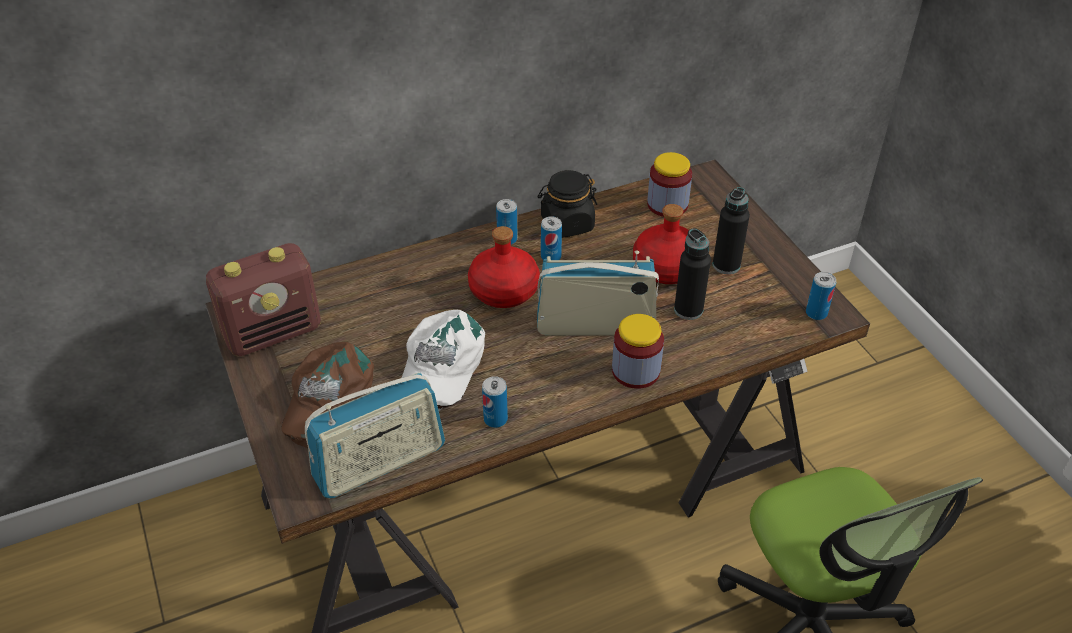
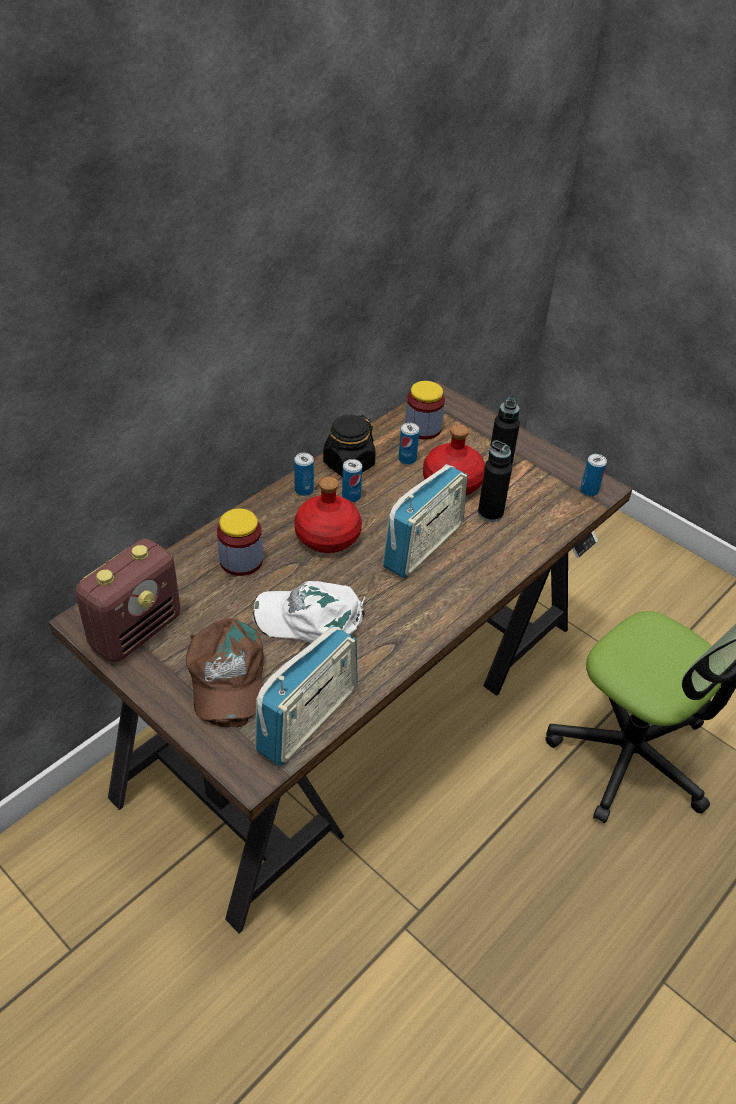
camera: 25 degrees left, 0 degrees up
white cap [402,310,485,411] -> white cap turned 105 degrees clockwise [252,581,366,643]
can [482,376,508,428] -> can moved to [399,423,419,465]
radio [537,250,659,336] -> radio turned 150 degrees clockwise [382,464,468,578]
jar [612,314,664,389] -> jar moved to [217,509,263,576]

